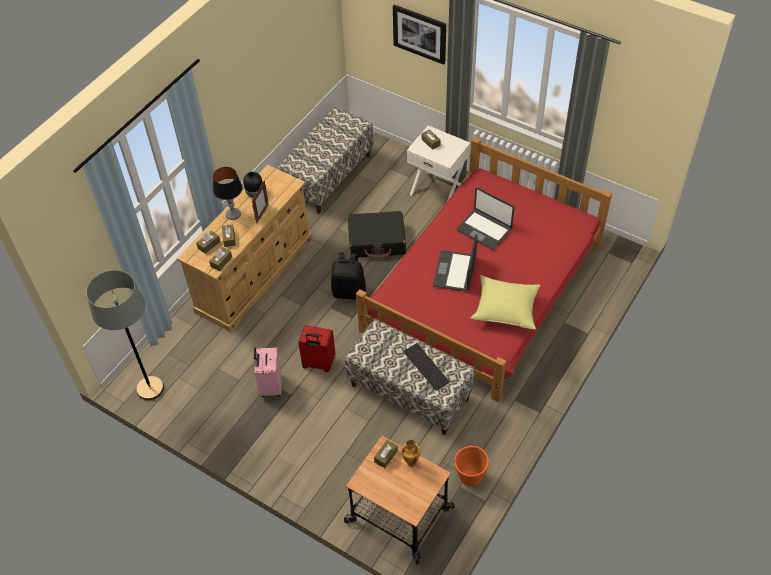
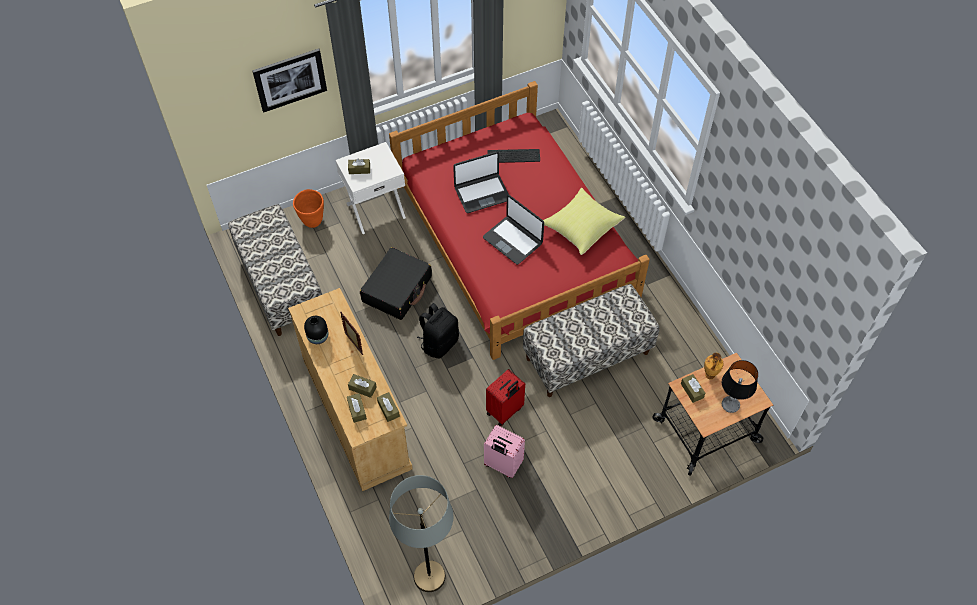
camera: 60 degrees left, 5 degrees up
table lamp [213,167,242,220] -> table lamp moved to [722,360,758,413]
keyboard [404,343,450,391] -> keyboard moved to [487,149,540,163]
orange planter [454,446,489,486] -> orange planter moved to [293,189,324,228]

